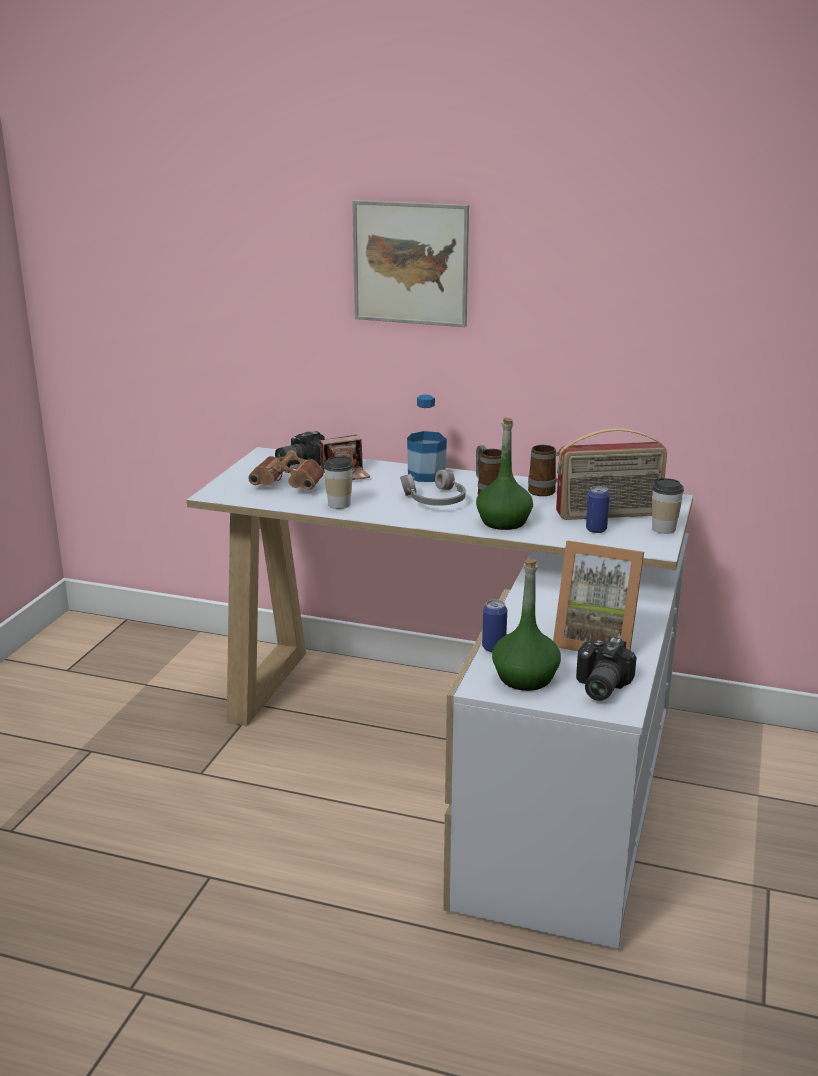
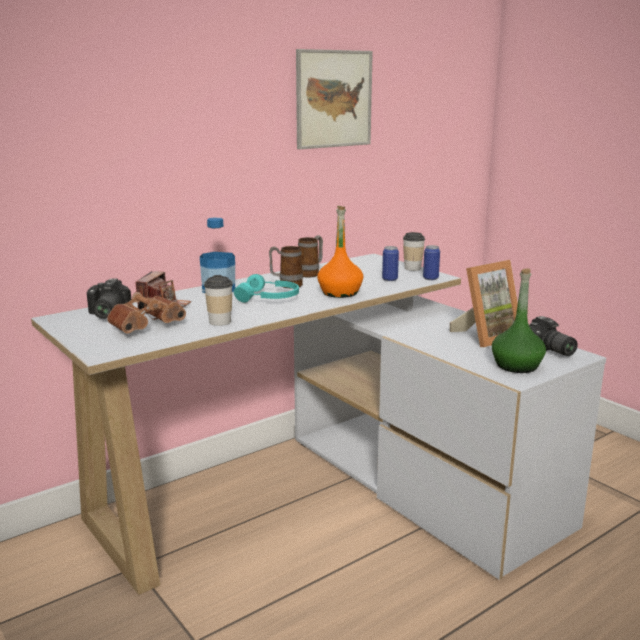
camera: 55 degrees left, 5 degrees down
picture [352,200,469,327] -> picture moved to [296,49,373,149]
grey headphones [400,470,466,506] -> turquoise headphones [234,274,299,303]
green bottle [476,417,533,530] -> orange bottle [317,206,363,298]
can [482,599,507,652] -> can moved to [423,245,440,280]
radio [556,428,667,520] -> none

